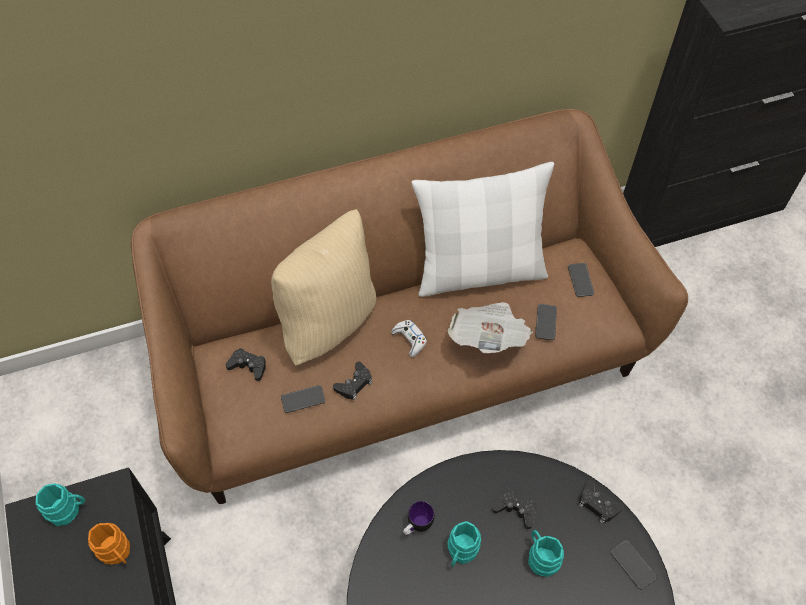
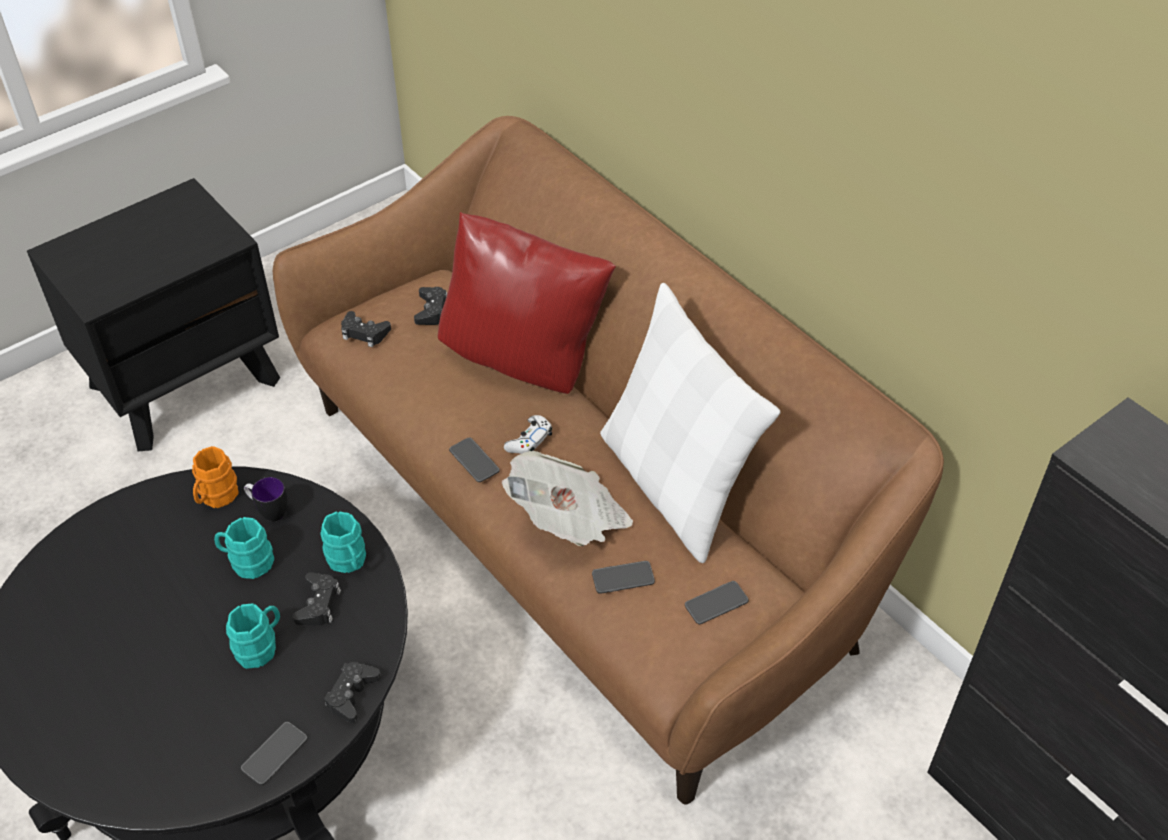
camera: 70 degrees right, 10 degrees down
turquoise mug [36,483,85,526] -> turquoise mug moved to [320,511,366,573]
orange mug [88,523,130,564] -> orange mug moved to [192,446,239,508]
beige pillow [271,209,376,365] -> red pillow [438,212,616,394]
phone [281,385,325,413] -> phone moved to [449,438,500,482]
black game controller [333,361,372,400] -> black game controller moved to [341,311,391,347]

